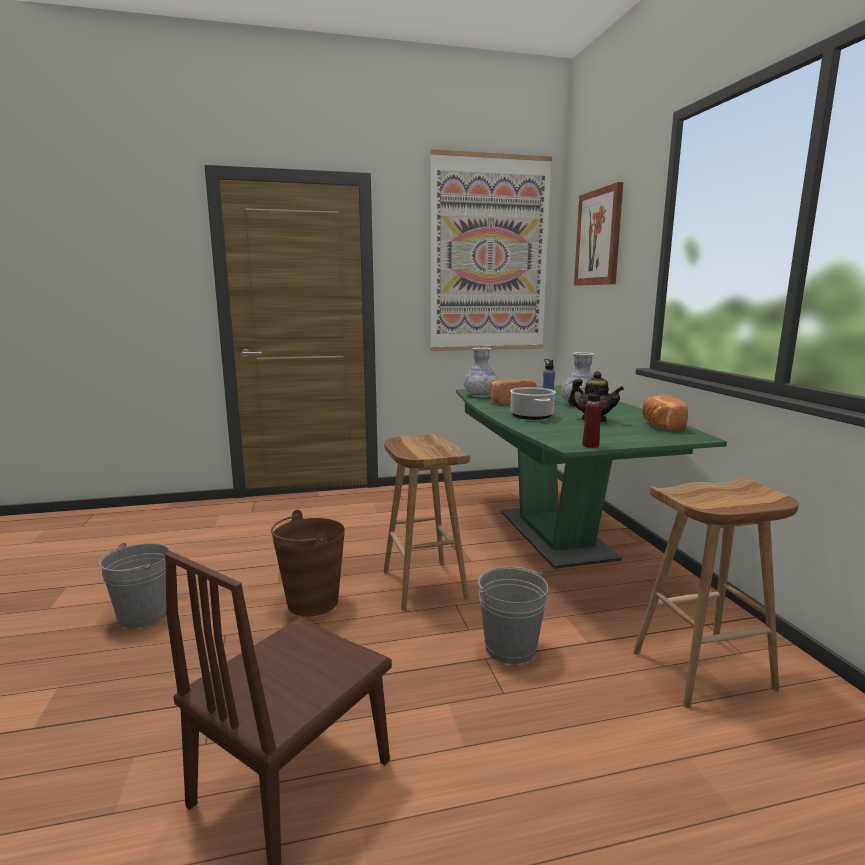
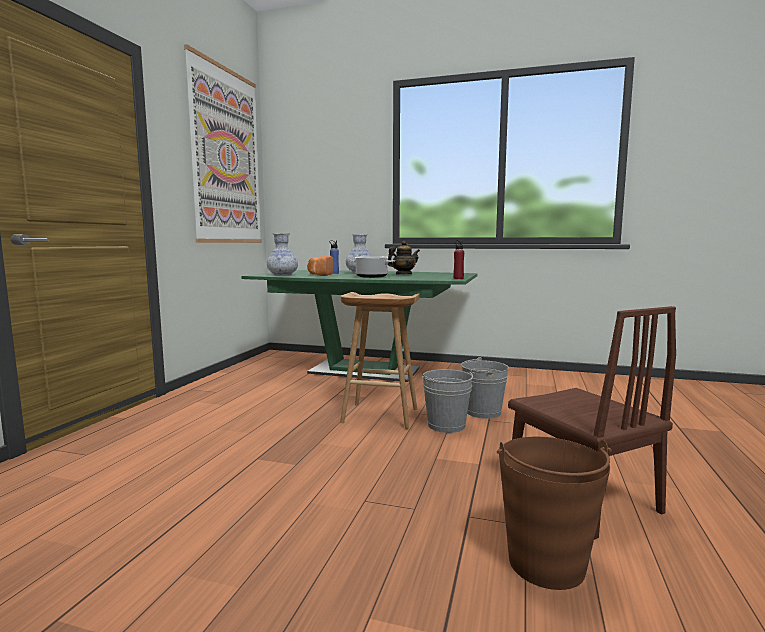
camera: 60 degrees left, 5 degrees down
grey bucket [99,543,170,628] -> grey bucket moved to [422,369,475,433]
brown bucket [271,510,345,617] -> brown bucket moved to [497,437,612,590]
picture [574,182,623,285] -> none
brown stool [633,478,799,708] -> none
bread [642,395,688,431] -> none

